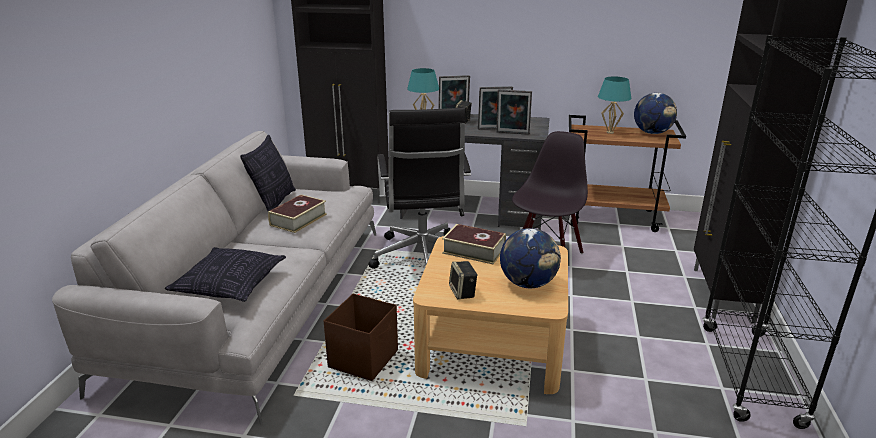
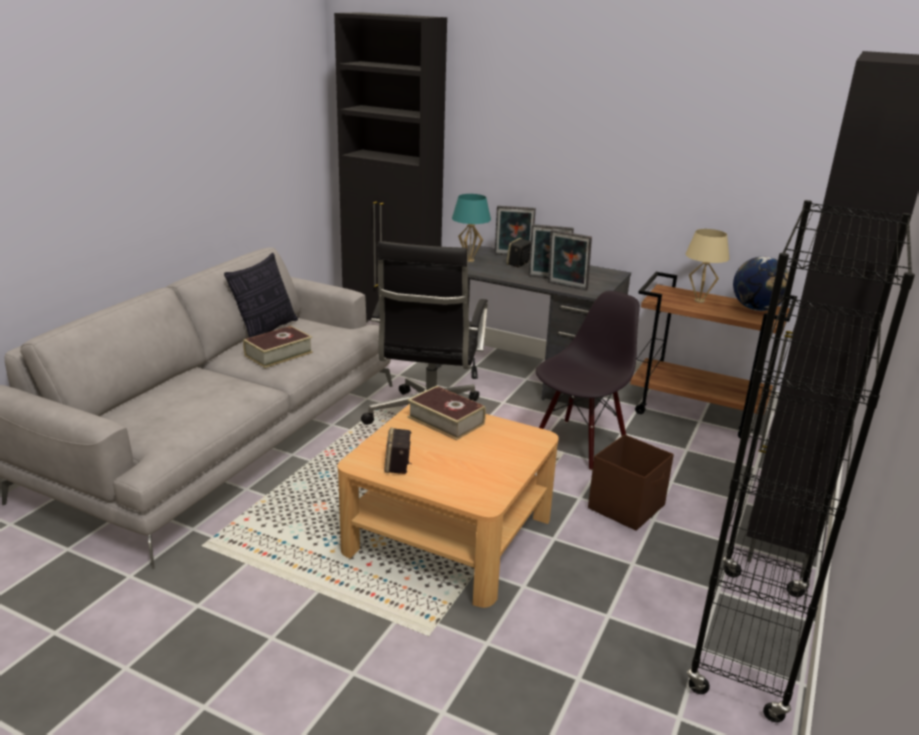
camera: 15 degrees right, 0 degrees up
pillow [165,247,286,302] -> none
brown storage box [324,294,398,381] -> brown storage box moved to [588,435,674,531]
globe [500,228,561,288] -> none
turquoise table lamp [598,76,631,134] -> beige table lamp [686,229,729,303]

